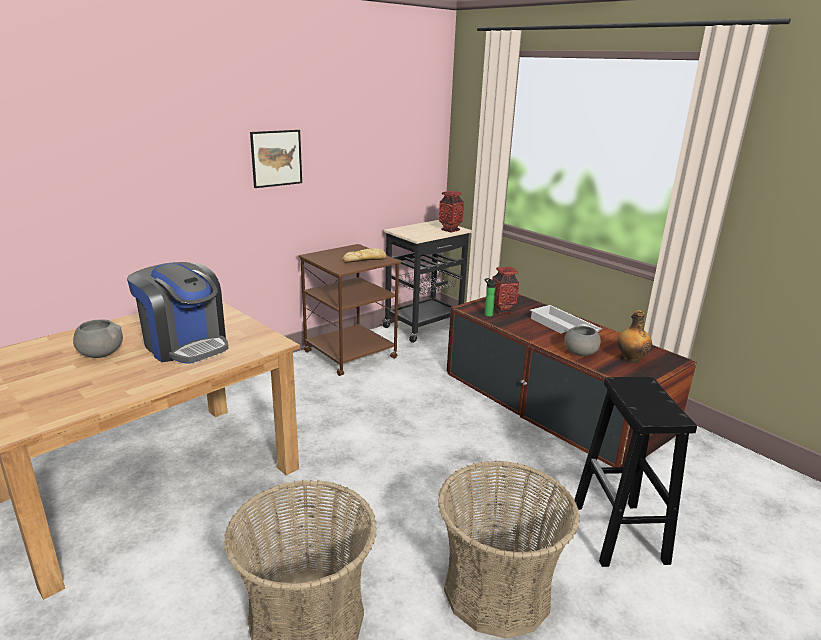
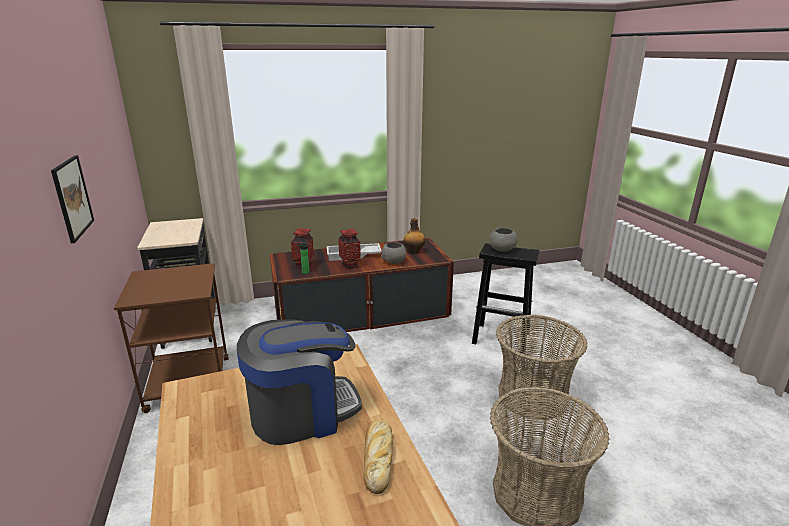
camera: 65 degrees left, 0 degrees up
grey bowl [73,319,123,358] -> grey bowl moved to [489,228,518,252]
bread [343,248,387,263] -> bread moved to [363,420,393,494]
vase [439,190,464,233] -> vase moved to [338,229,361,269]

